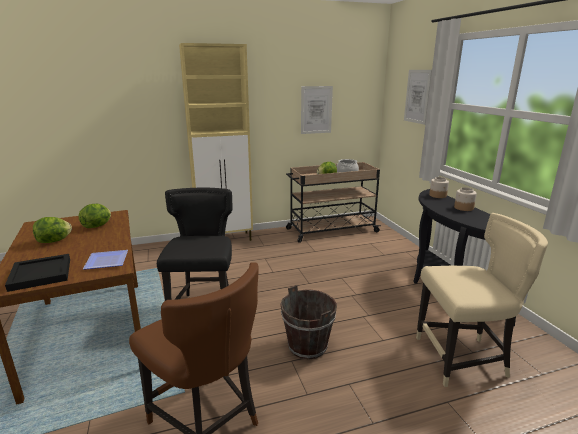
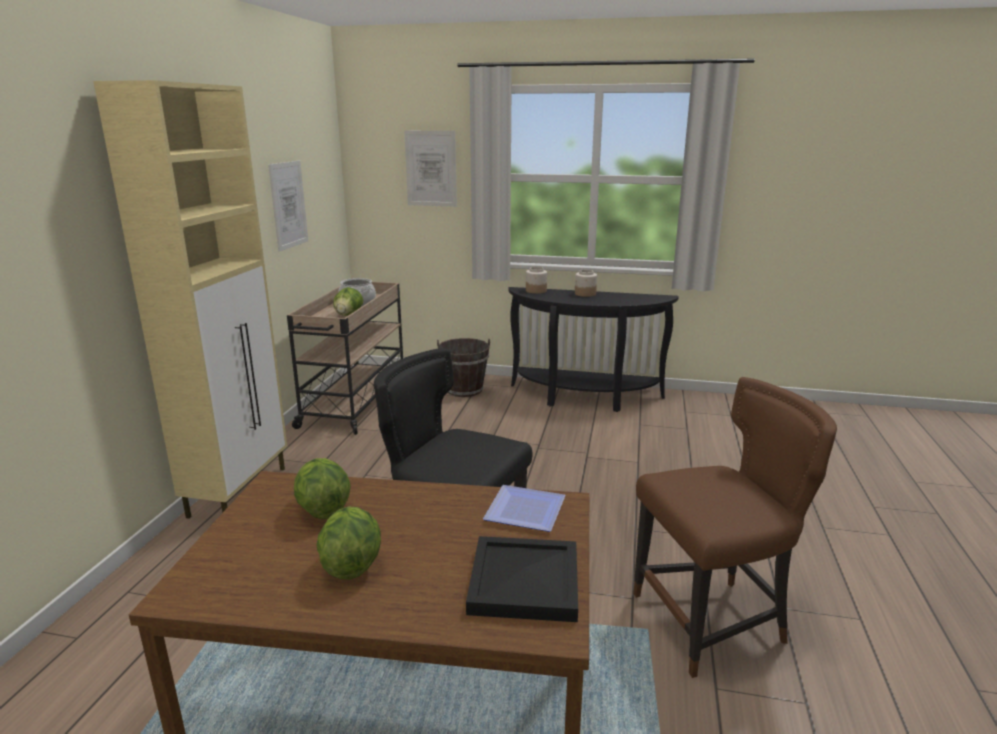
camera: 60 degrees left, 0 degrees up
brown bucket [280,285,337,359] -> brown bucket moved to [437,338,490,397]
beige chair [416,213,548,387] -> none

